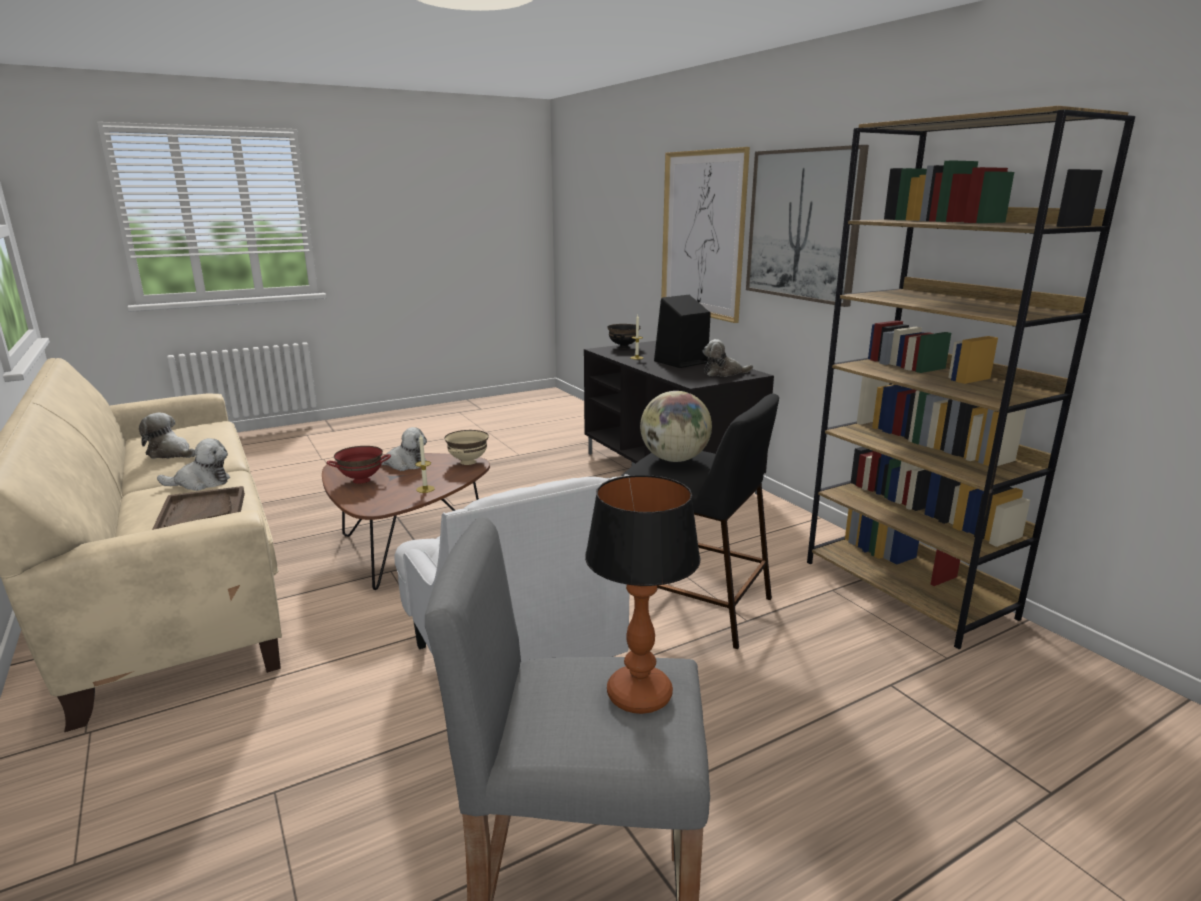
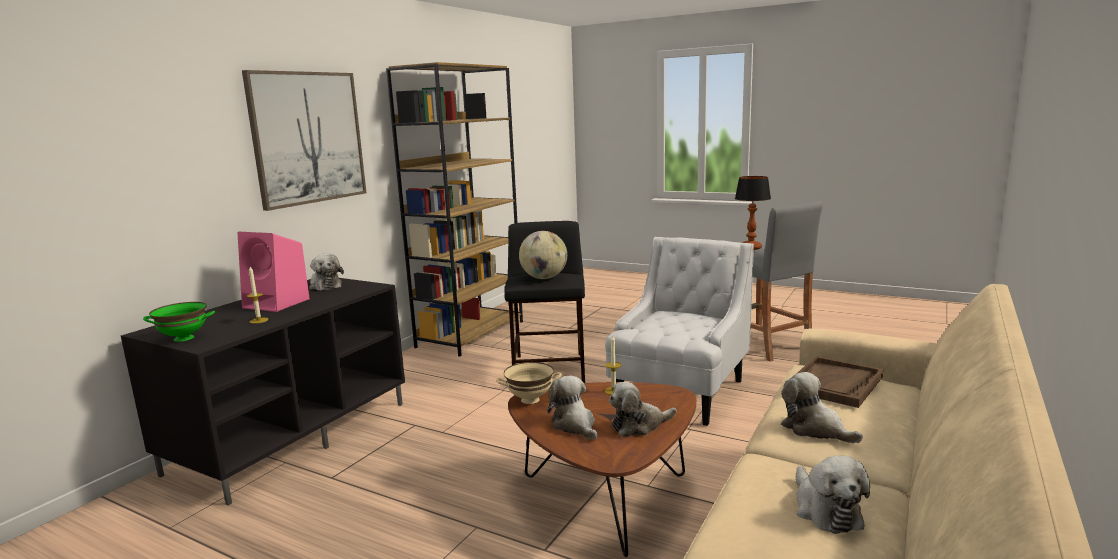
camera: 120 degrees left, 5 degrees down
red bowl [327,446,391,484] -> plush toy [609,382,677,436]
black bowl [607,324,641,349] -> green bowl [143,302,215,342]
black speaker [654,295,711,368] -> pink speaker [238,232,310,312]
picture [661,147,750,323] -> none

